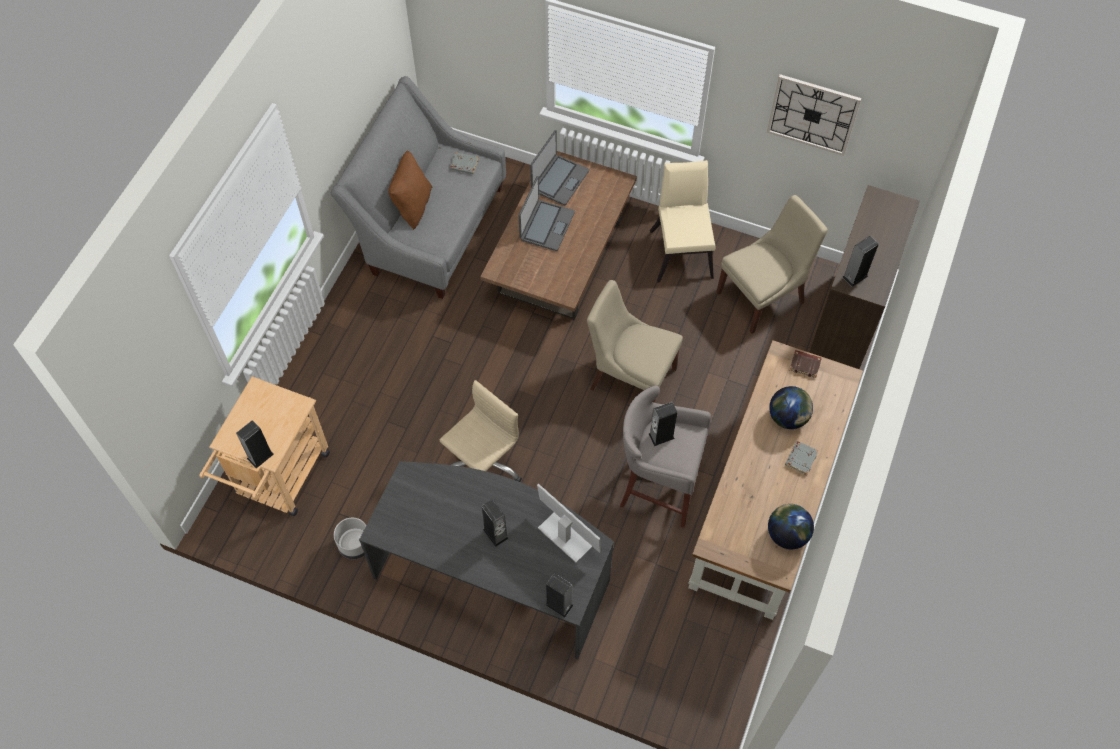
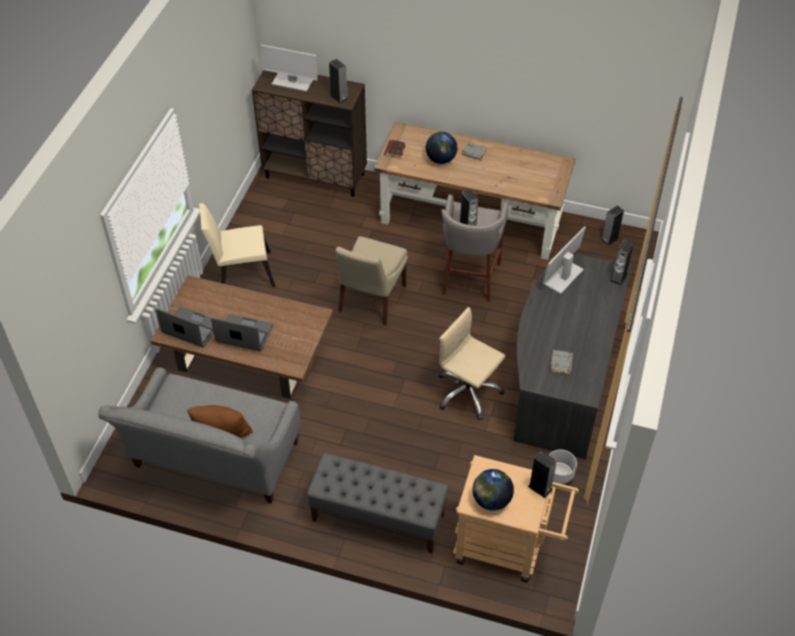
camera: 95 degrees left, 10 degrees down
grey book [450,152,479,174] -> grey book moved to [550,350,573,374]
speaker [482,499,509,547] -> speaker moved to [601,205,624,246]
beige chair [717,195,828,334] -> none
wall clock [767,74,861,156] -> none
globe [768,504,814,549] -> globe moved to [473,469,514,511]
none -> monitor [261,45,318,92]
none -> grey bench [307,453,449,554]

